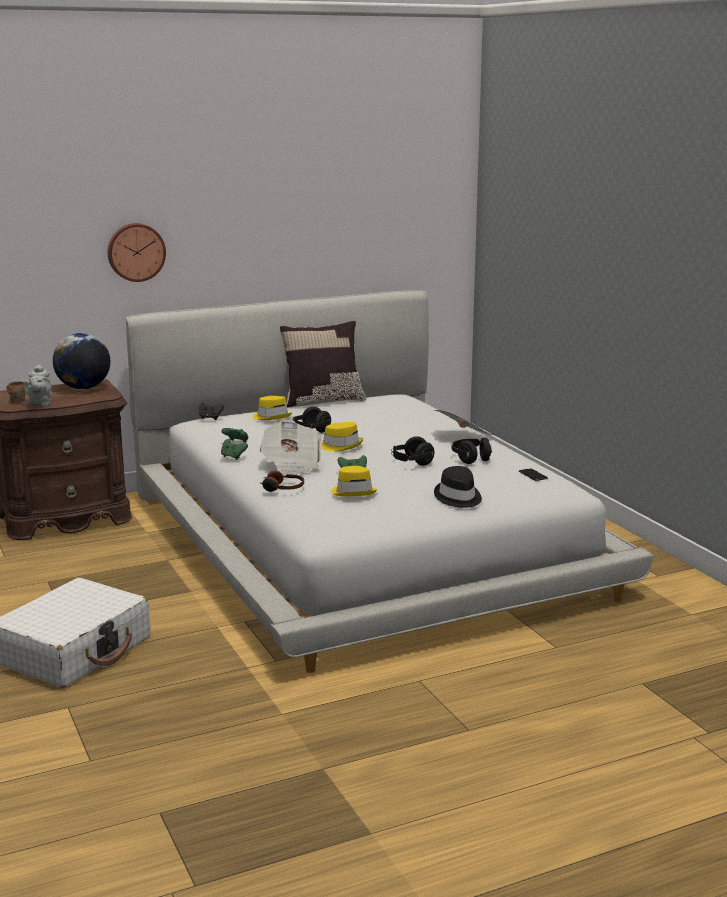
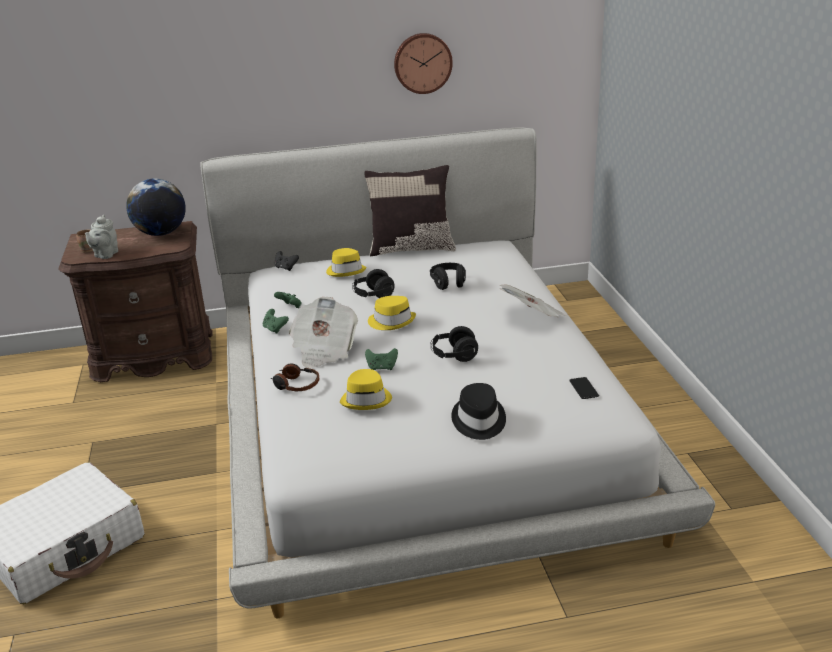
camera: 15 degrees right, 10 degrees up
wall clock [108,223,166,282] -> wall clock moved to [394,33,453,94]
black headphones [451,438,492,464] -> black headphones moved to [430,263,466,290]

